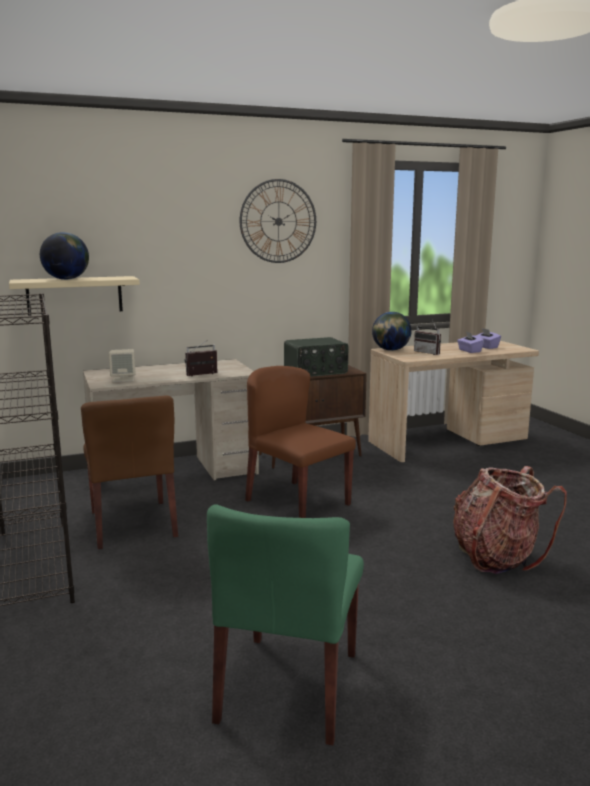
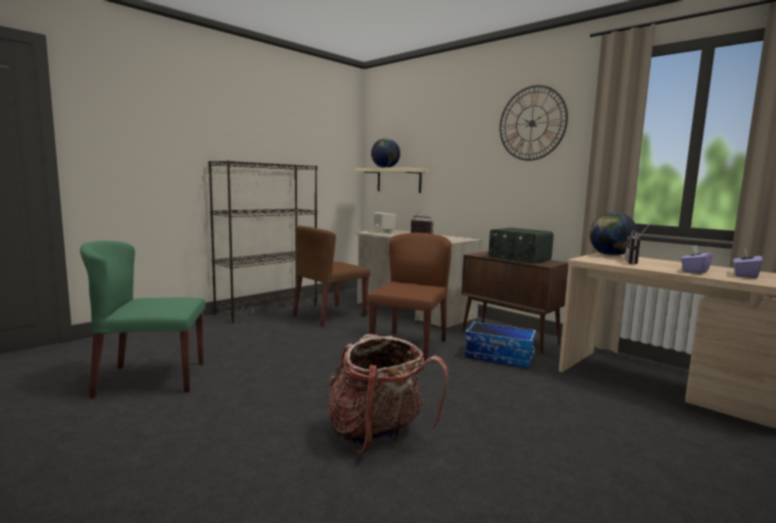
camera: 65 degrees right, 5 degrees down
none -> storage box [465,321,536,368]

